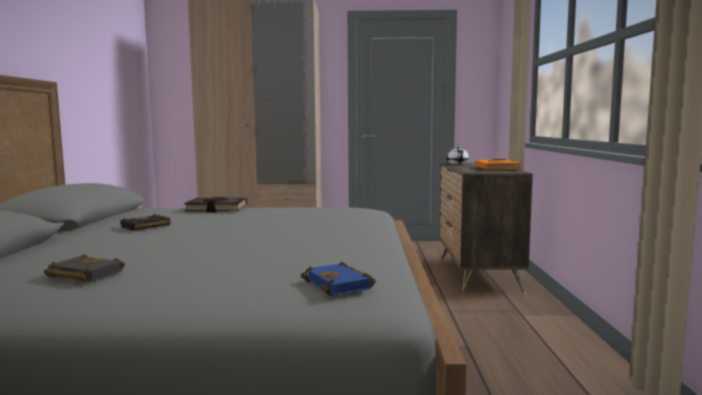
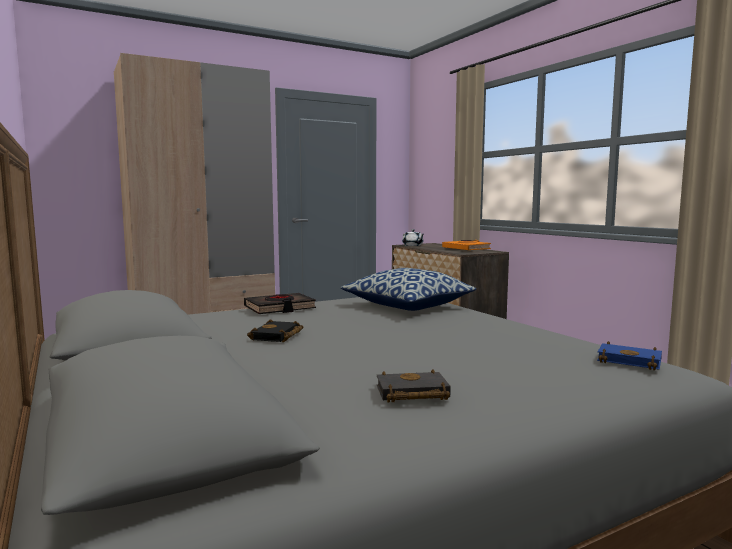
camera: 30 degrees left, 0 degrees up
none -> pillow [340,268,476,311]

